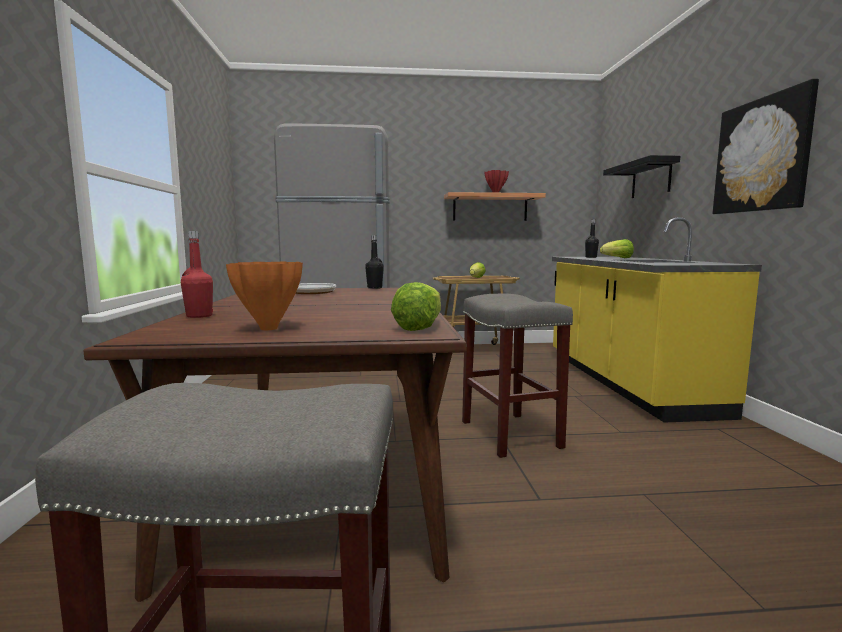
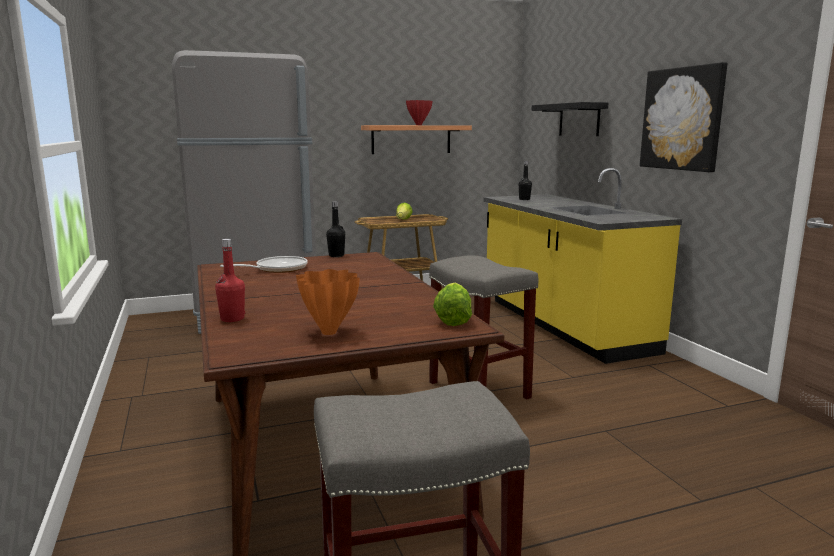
camera: 15 degrees left, 5 degrees up
lettuce [600,239,634,258] -> none

